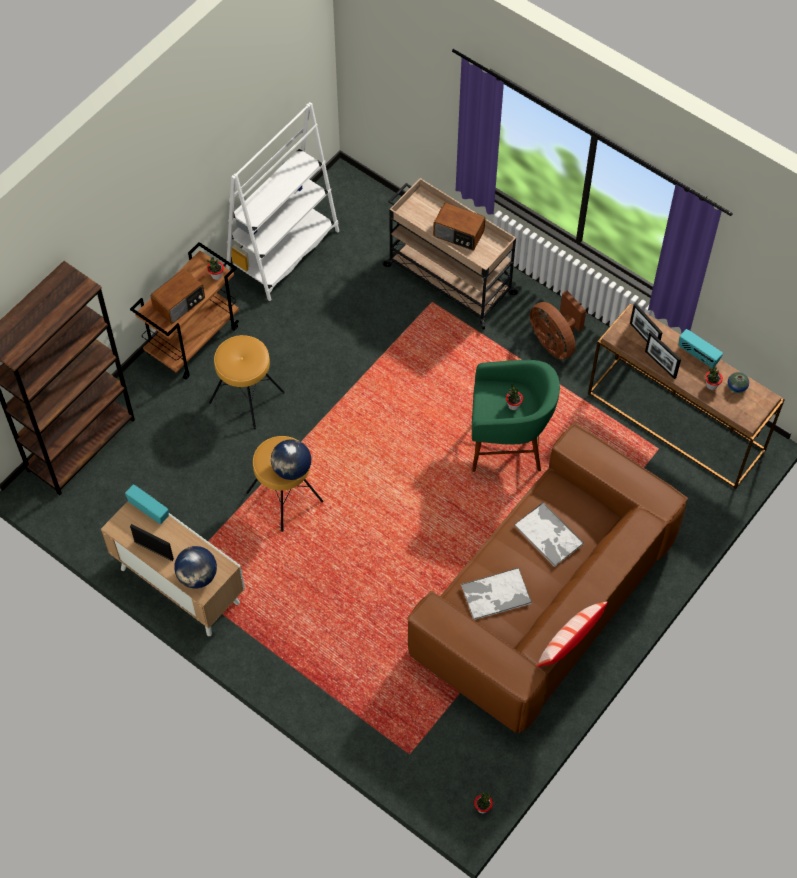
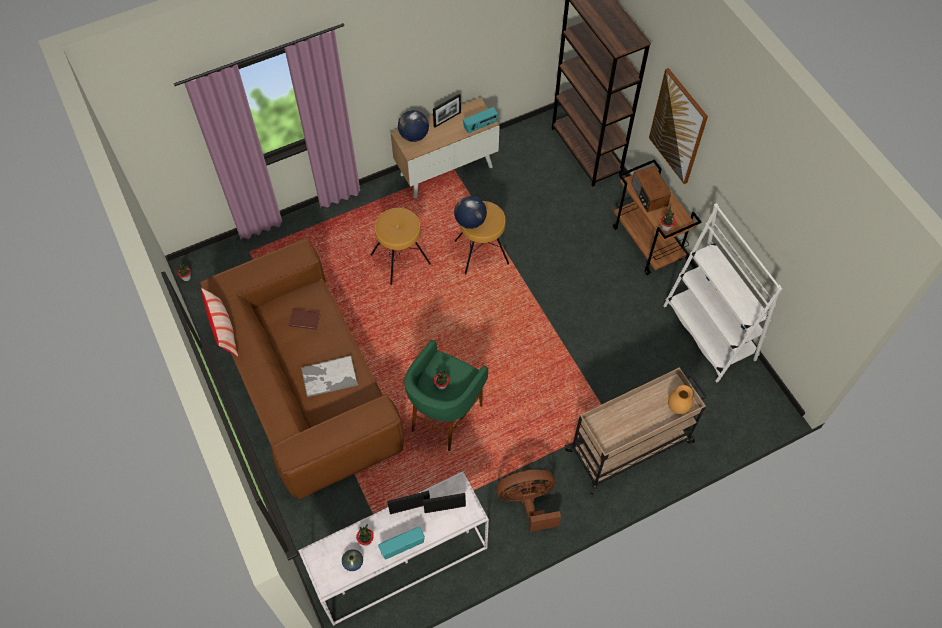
camera: 115 degrees right, 0 degrees up
brown stool [209,335,285,430] -> brown stool moved to [371,208,431,285]
radio [433,202,485,251] -> none
tray [461,568,532,620] -> brown book [289,309,321,330]
brown console table [588,304,785,489] -> white console table [298,471,489,626]
none -> picture [649,68,708,184]
none -> brown vase [668,385,693,414]

